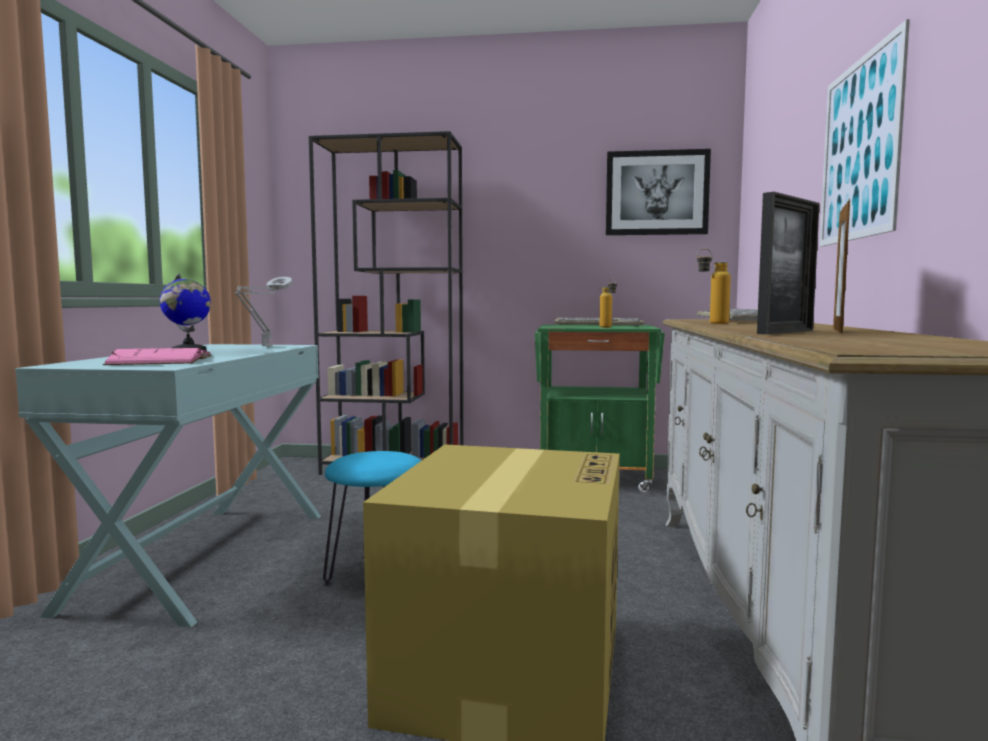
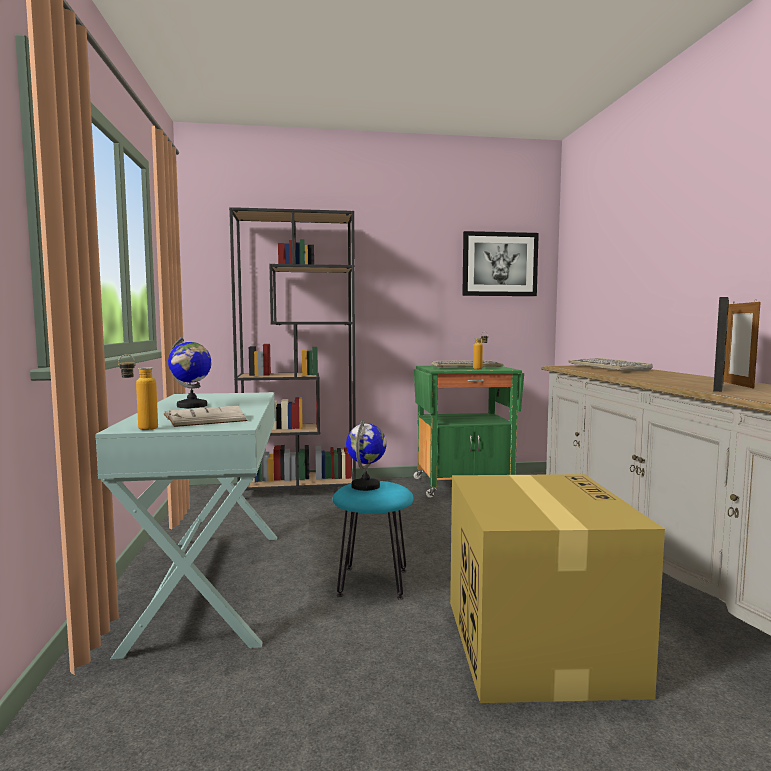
camera: 15 degrees left, 0 degrees up
pink book [103,348,212,365] -> white book [164,406,248,427]
grey table lamp [235,277,293,347] -> none
bottle [696,249,731,324] -> bottle moved to [118,355,158,430]
picture [820,19,910,247] -> none
none -> globe [346,420,386,491]

